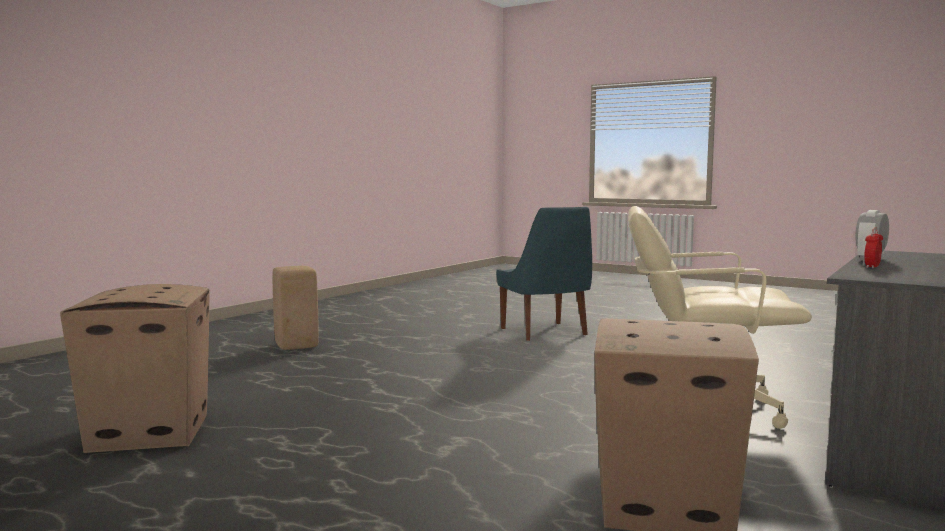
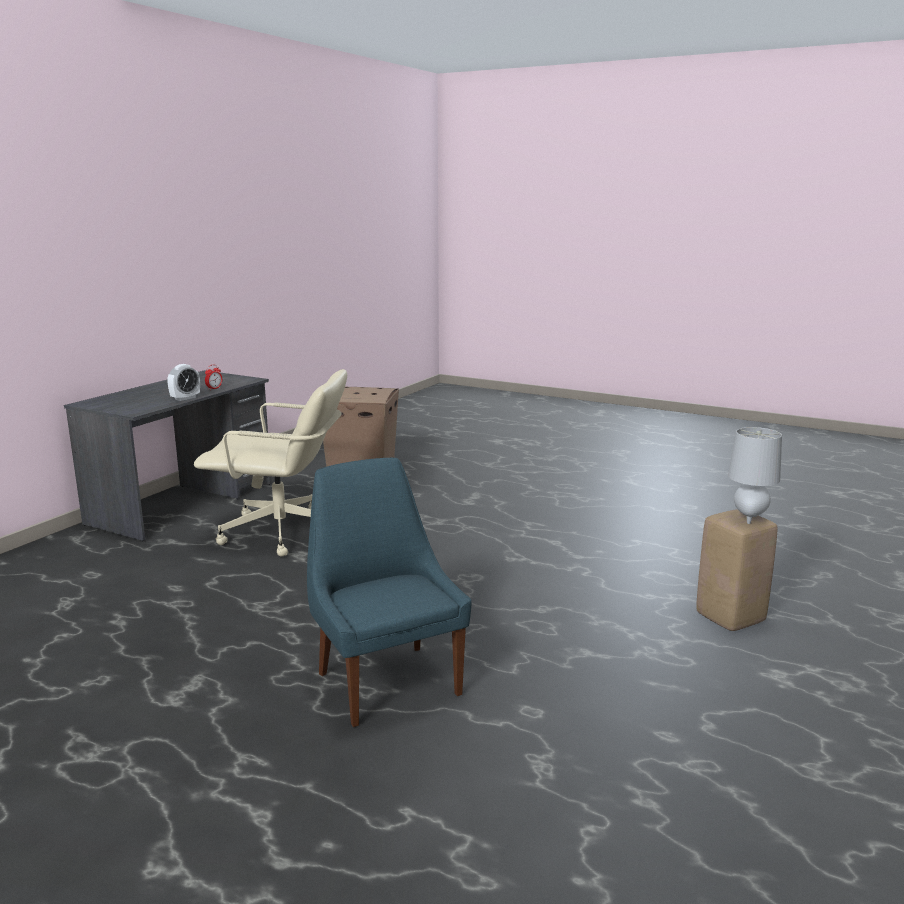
camera: 175 degrees right, 10 degrees up
cardboard box [60,284,210,453] -> none
none -> grey table lamp [728,427,782,524]

